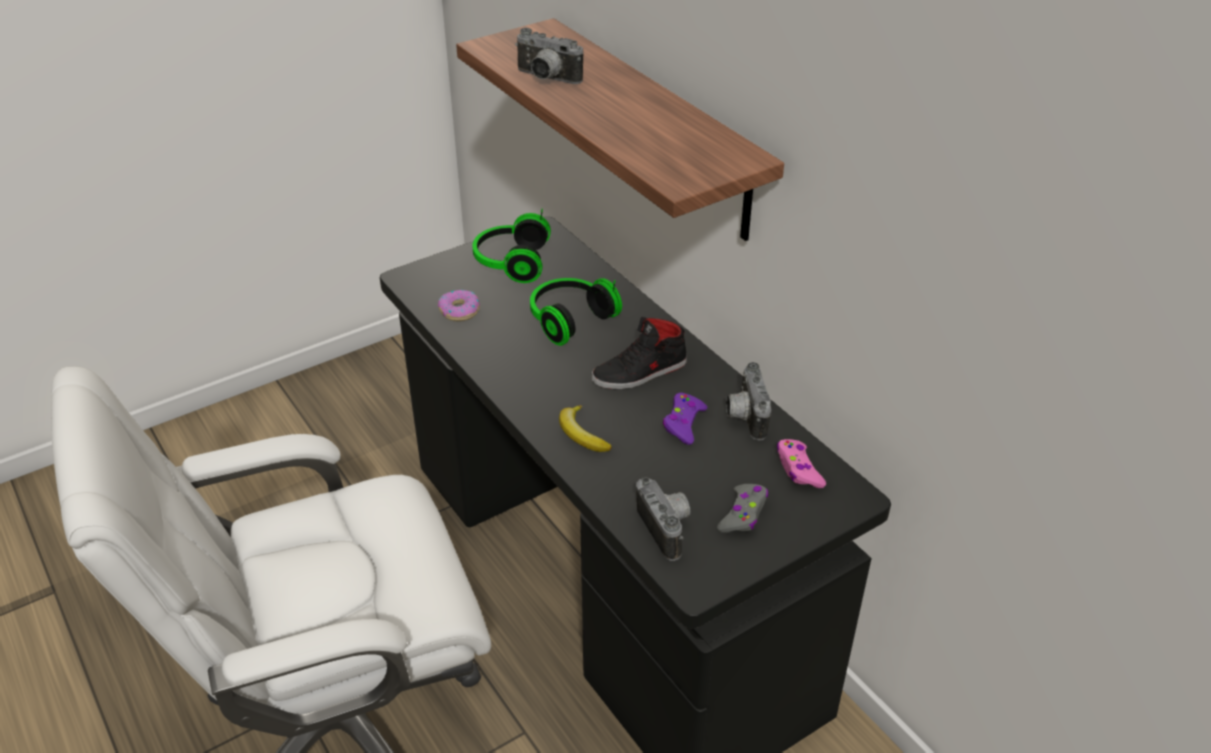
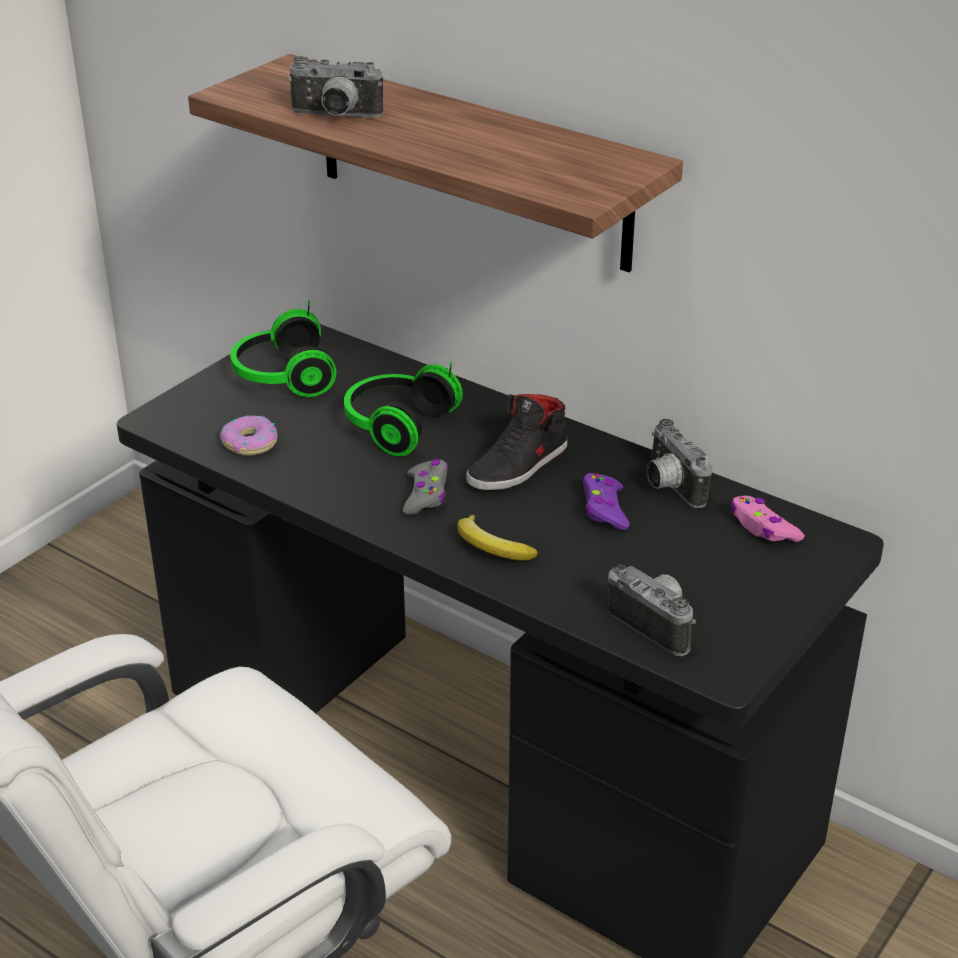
camera: 20 degrees left, 5 degrees down
grey game controller [717,484,768,533] -> grey game controller moved to [403,459,448,515]

